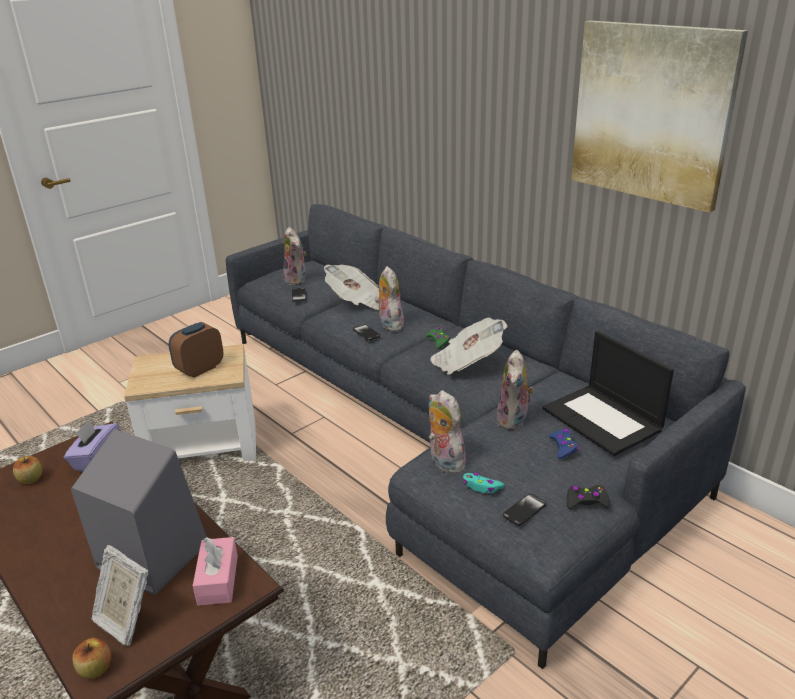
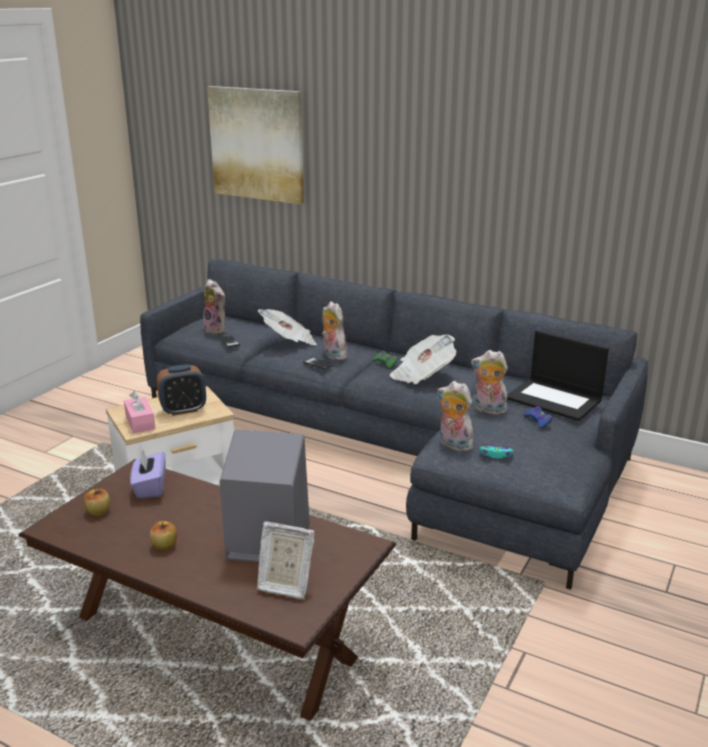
camera: 20 degrees left, 5 degrees down
apple [73,638,111,679] -> apple moved to [150,521,177,550]
alarm clock [169,322,224,378] -> alarm clock turned 135 degrees counterclockwise [156,364,206,416]
pink tissue box [193,537,238,606] -> pink tissue box moved to [124,391,155,433]
plush toy [497,350,534,430] -> plush toy turned 120 degrees clockwise [471,350,508,415]
phone [503,493,546,526] -> none
black game controller [567,485,611,509] -> none
picture [571,21,748,213] -> picture moved to [207,86,304,204]

